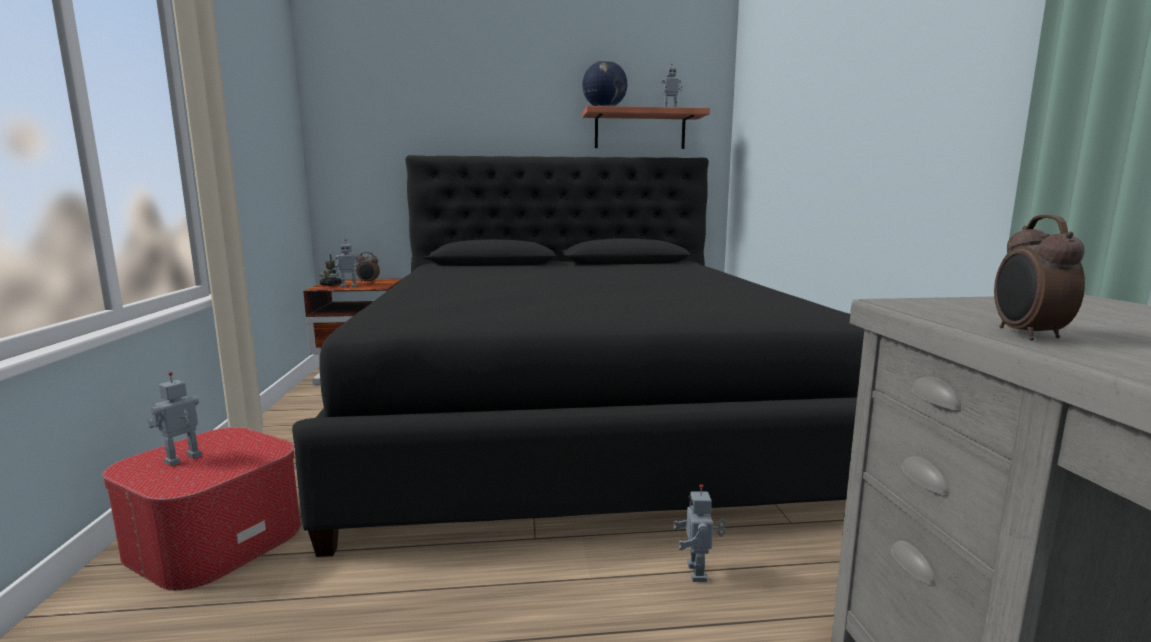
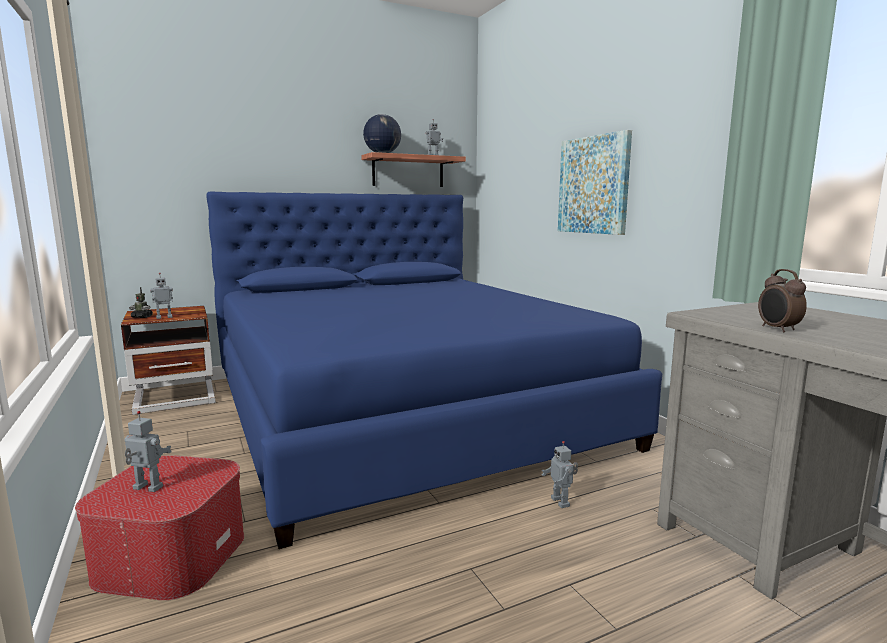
camera: 20 degrees left, 0 degrees up
toy robot [147,372,202,466] -> toy robot turned 90 degrees clockwise [125,411,172,492]
black bed [292,155,864,557] -> blue bed [206,192,662,549]
alarm clock [356,252,380,283] -> none
none -> picture [558,130,632,235]

